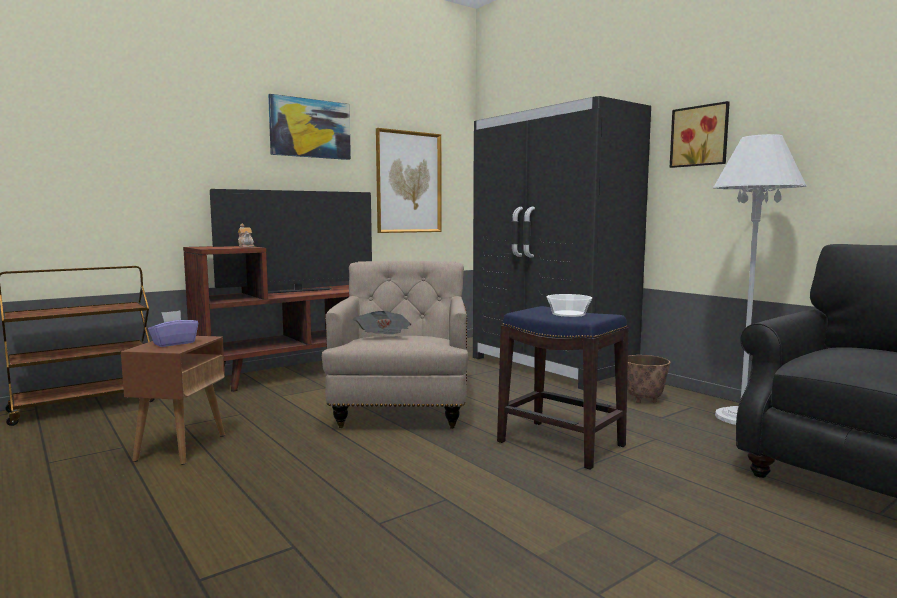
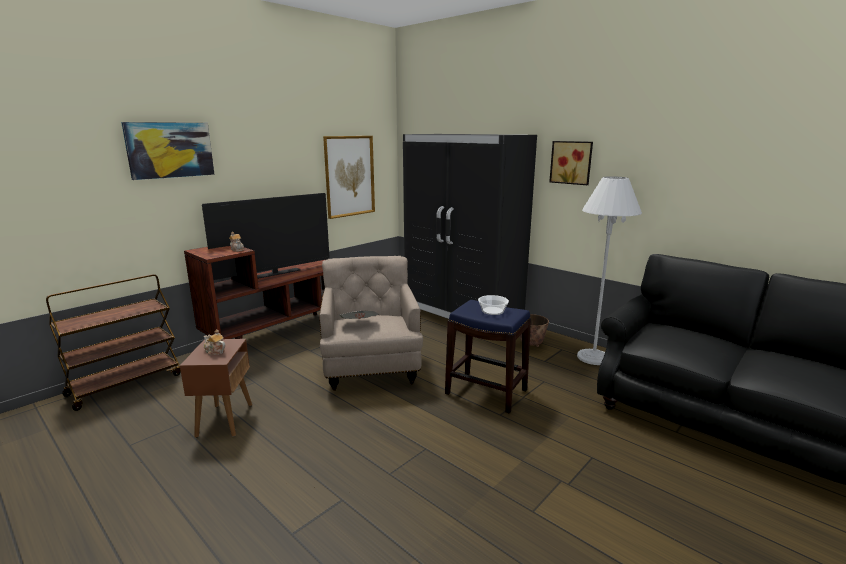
camera: 10 degrees left, 10 degrees up
purple tissue box [148,310,198,347] -> teapot [203,329,225,355]
picture [268,94,351,160] -> picture moved to [121,122,215,180]

